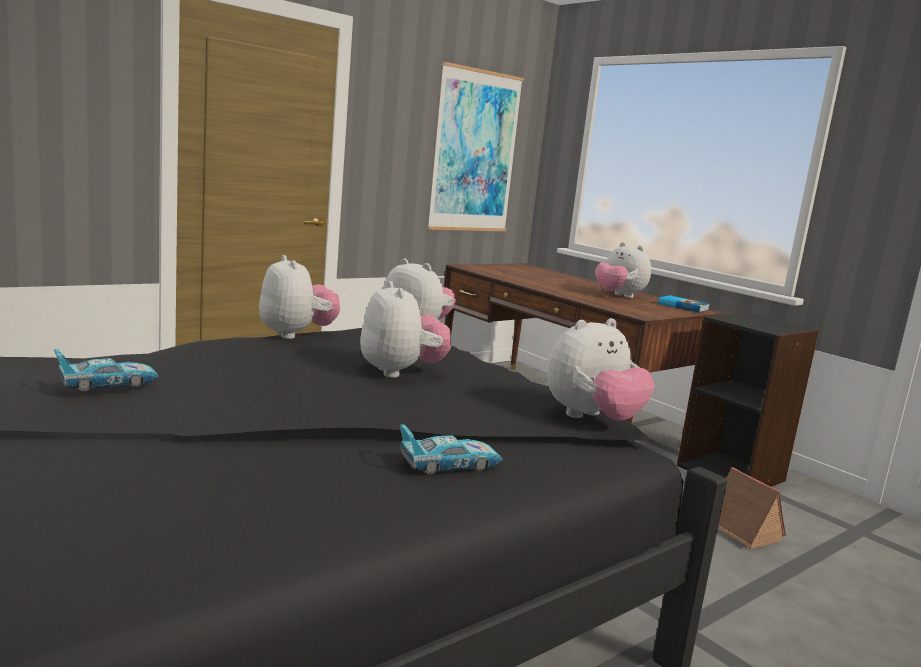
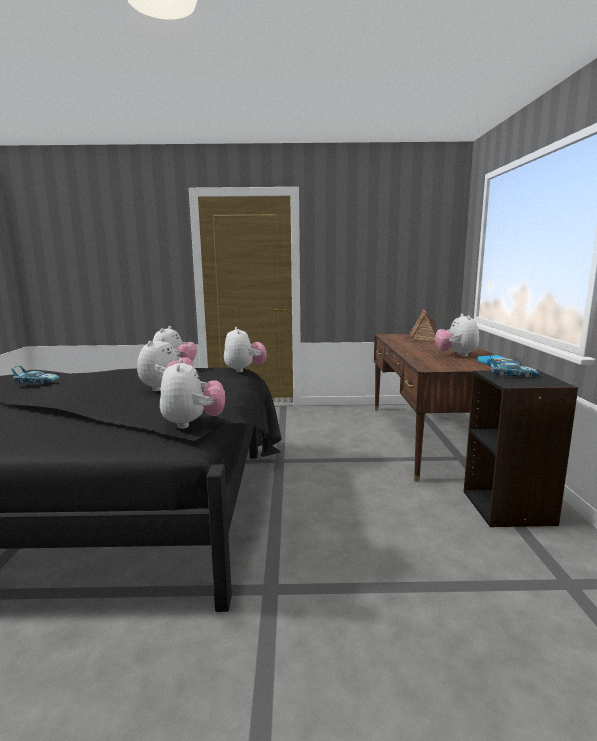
camera: 40 degrees right, 0 degrees up
toy car [400,425,503,475] -> toy car moved to [490,356,539,378]
picture [427,62,524,231] -> none
plush toy [546,318,655,421] -> plush toy turned 105 degrees counterclockwise [160,358,225,429]
toy house [718,467,786,549] -> toy house moved to [410,309,436,341]

